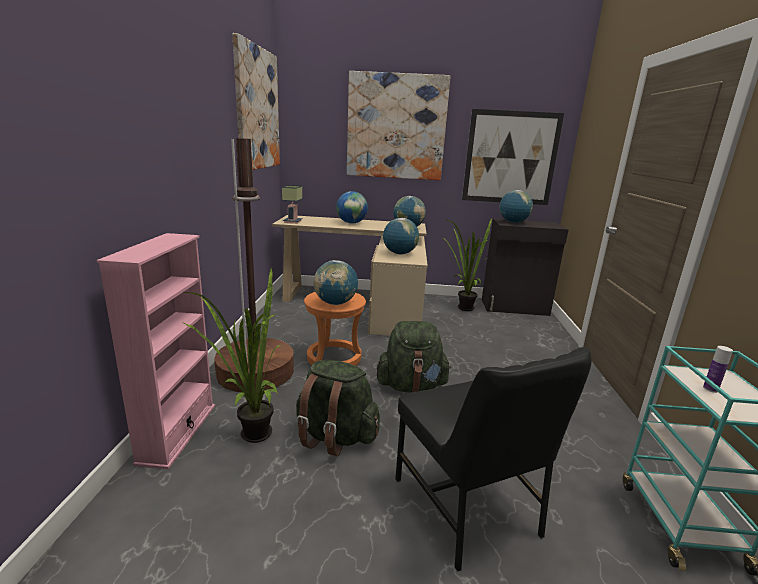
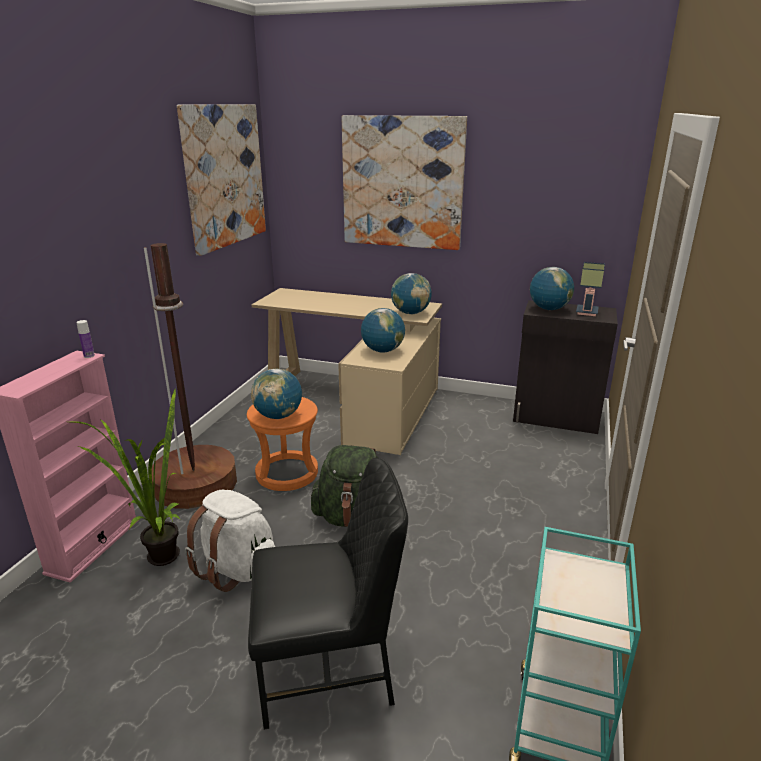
camera: 15 degrees right, 5 degrees up
table lamp [282,185,303,224] -> table lamp moved to [576,262,605,316]
green backpack [296,360,380,456] -> white backpack [185,490,275,592]
globe [336,191,368,223] -> none
black chair [395,347,592,572] -> black chair turned 90 degrees counterclockwise [248,458,408,730]
potted plant [442,218,492,311] -> none
picture [462,109,564,205] -> none
bottle [703,346,733,393] -> bottle moved to [76,320,95,358]

